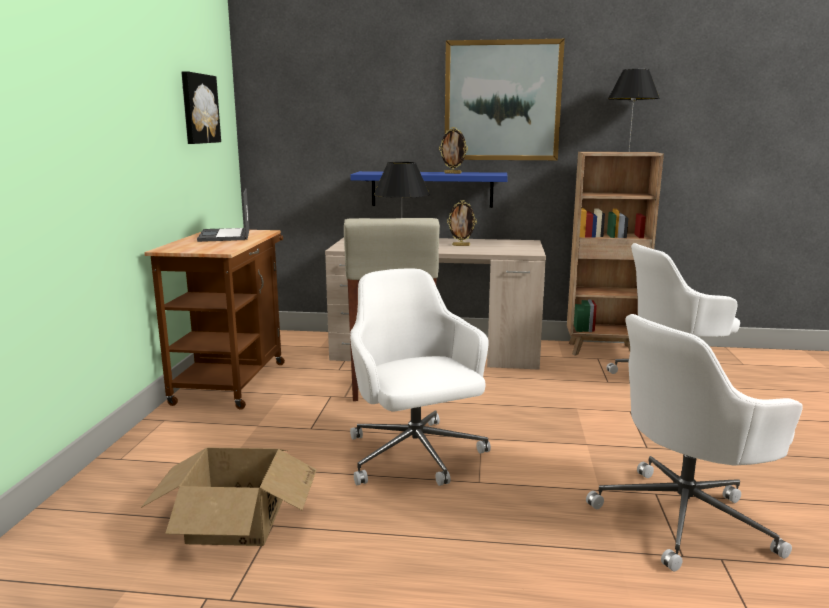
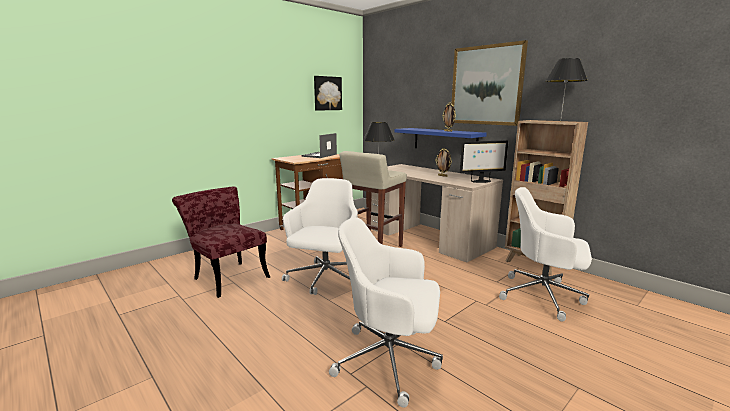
camera: 40 degrees right, 0 degrees up
cardboard box [141,448,317,546] -> red chair [172,187,270,298]
none -> monitor [460,140,509,183]

